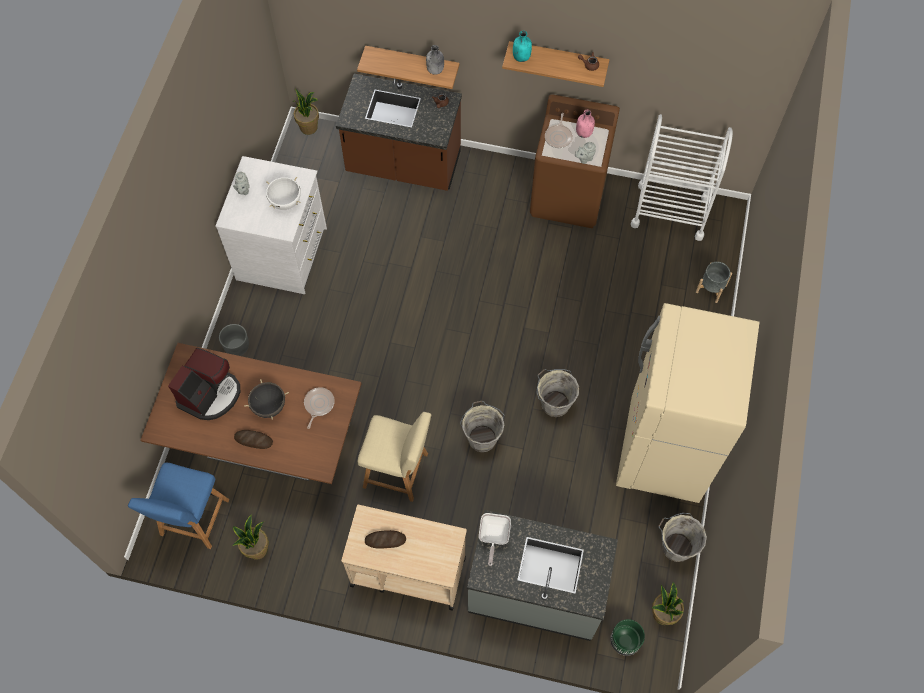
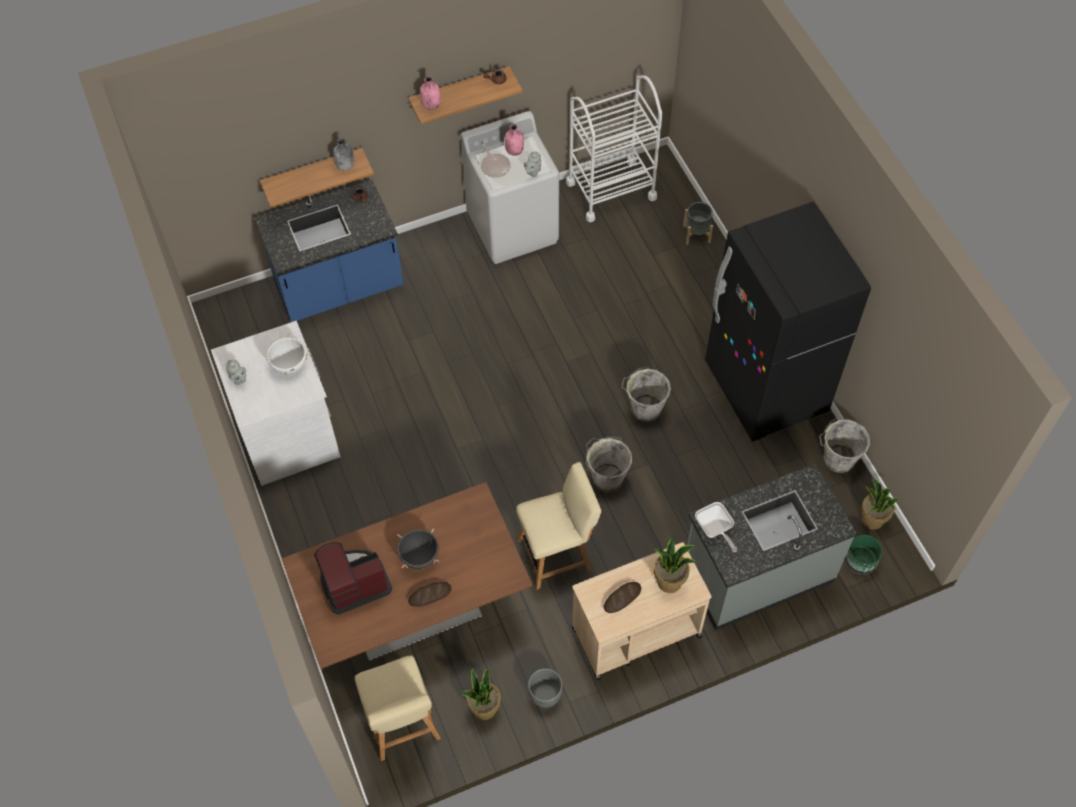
camera: 35 degrees left, 5 degrees down
blue chair [128,463,229,549] -> beige chair [355,655,441,761]
coffee machine [168,348,240,420] -> coffee machine turned 105 degrees counterclockwise [314,542,392,615]
grey planter [219,324,249,356] -> grey planter moved to [528,668,562,708]
potted plant [293,89,319,135] -> potted plant moved to [653,538,697,593]
frying pan [304,387,335,429] -> none
brown counter [336,74,462,191] -> blue counter [255,180,404,322]
turquoise bottle [513,31,532,62] -> pink bottle [420,76,441,110]
brown washing machine [530,94,620,228] -> white washing machine [461,111,559,264]
beige fridge [616,303,759,503] -> black fridge [705,201,871,442]

